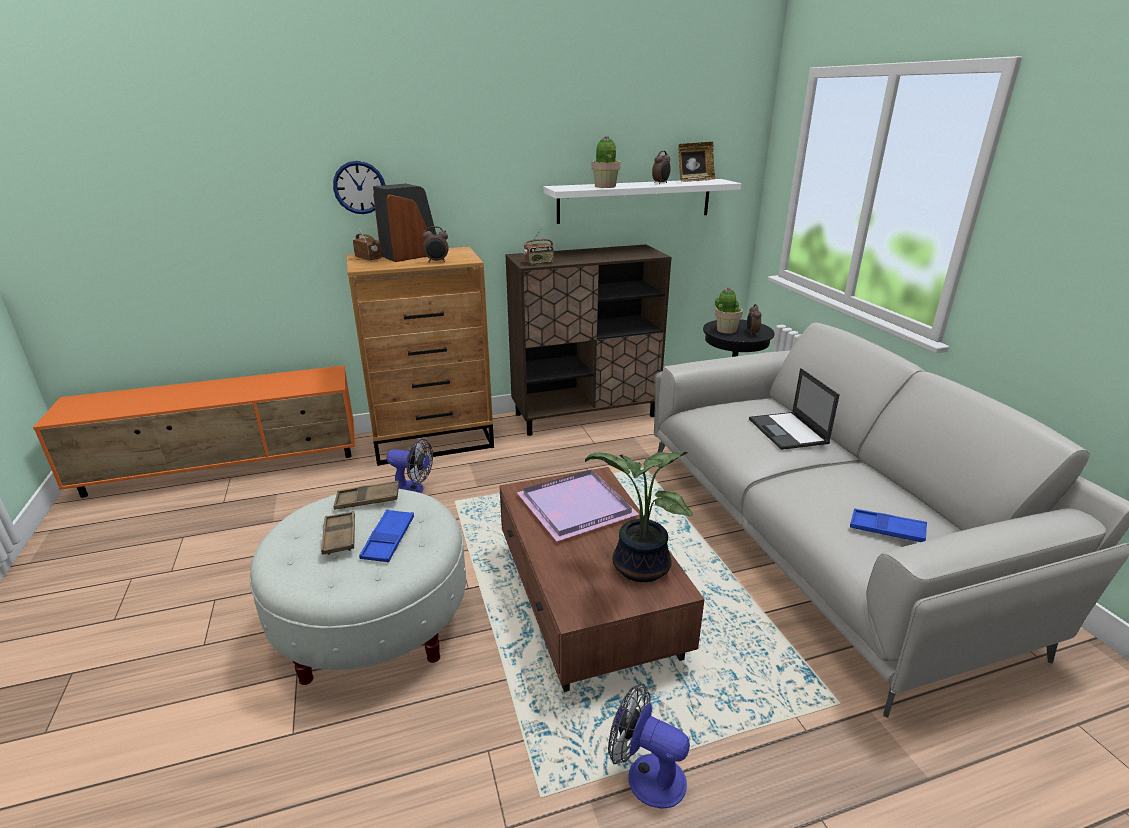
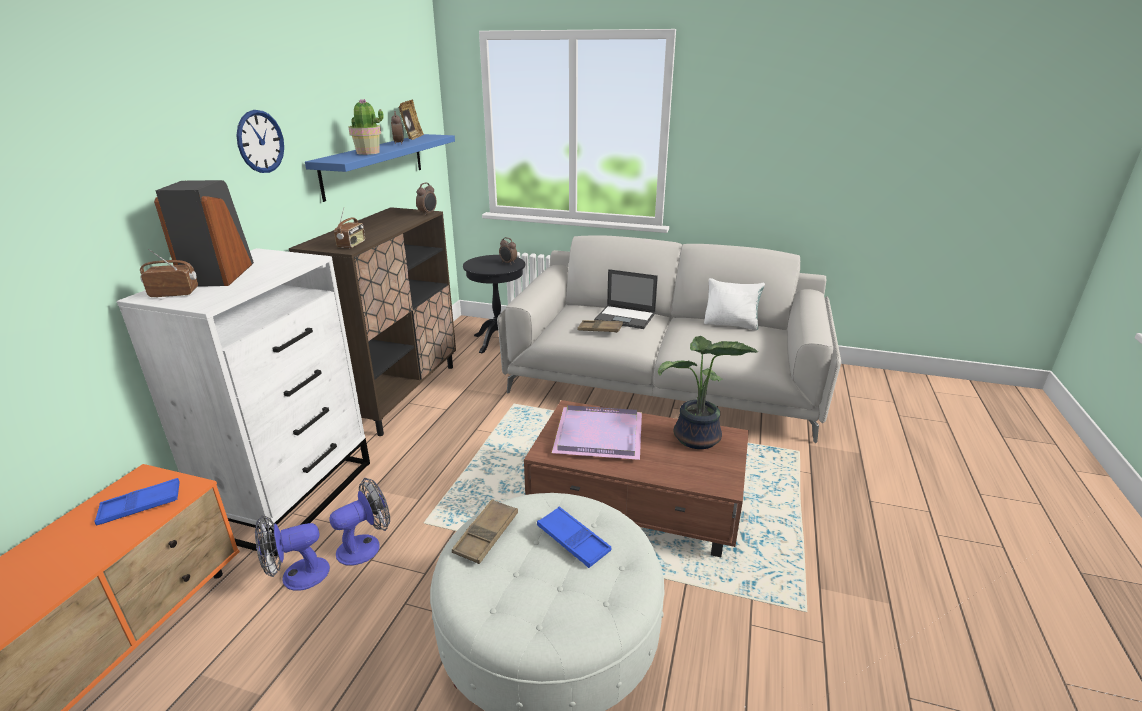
camera: 55 degrees left, 0 degrees up
brown tray [321,511,355,555] -> brown tray moved to [577,320,623,333]
wall clock [333,161,385,214] -> wall clock moved to [236,110,284,173]
brown dresser [346,247,494,466] -> white dresser [117,248,370,556]
alarm clock [423,226,449,262] -> alarm clock moved to [416,182,436,215]
white shelf [543,179,741,224] -> blue shelf [305,134,455,202]
fan [608,684,690,809] -> fan moved to [255,515,330,591]
potted plant [715,287,743,334] -> none
blue tray [850,509,927,542] -> blue tray moved to [94,478,180,525]
none -> white pillow [704,278,765,331]

